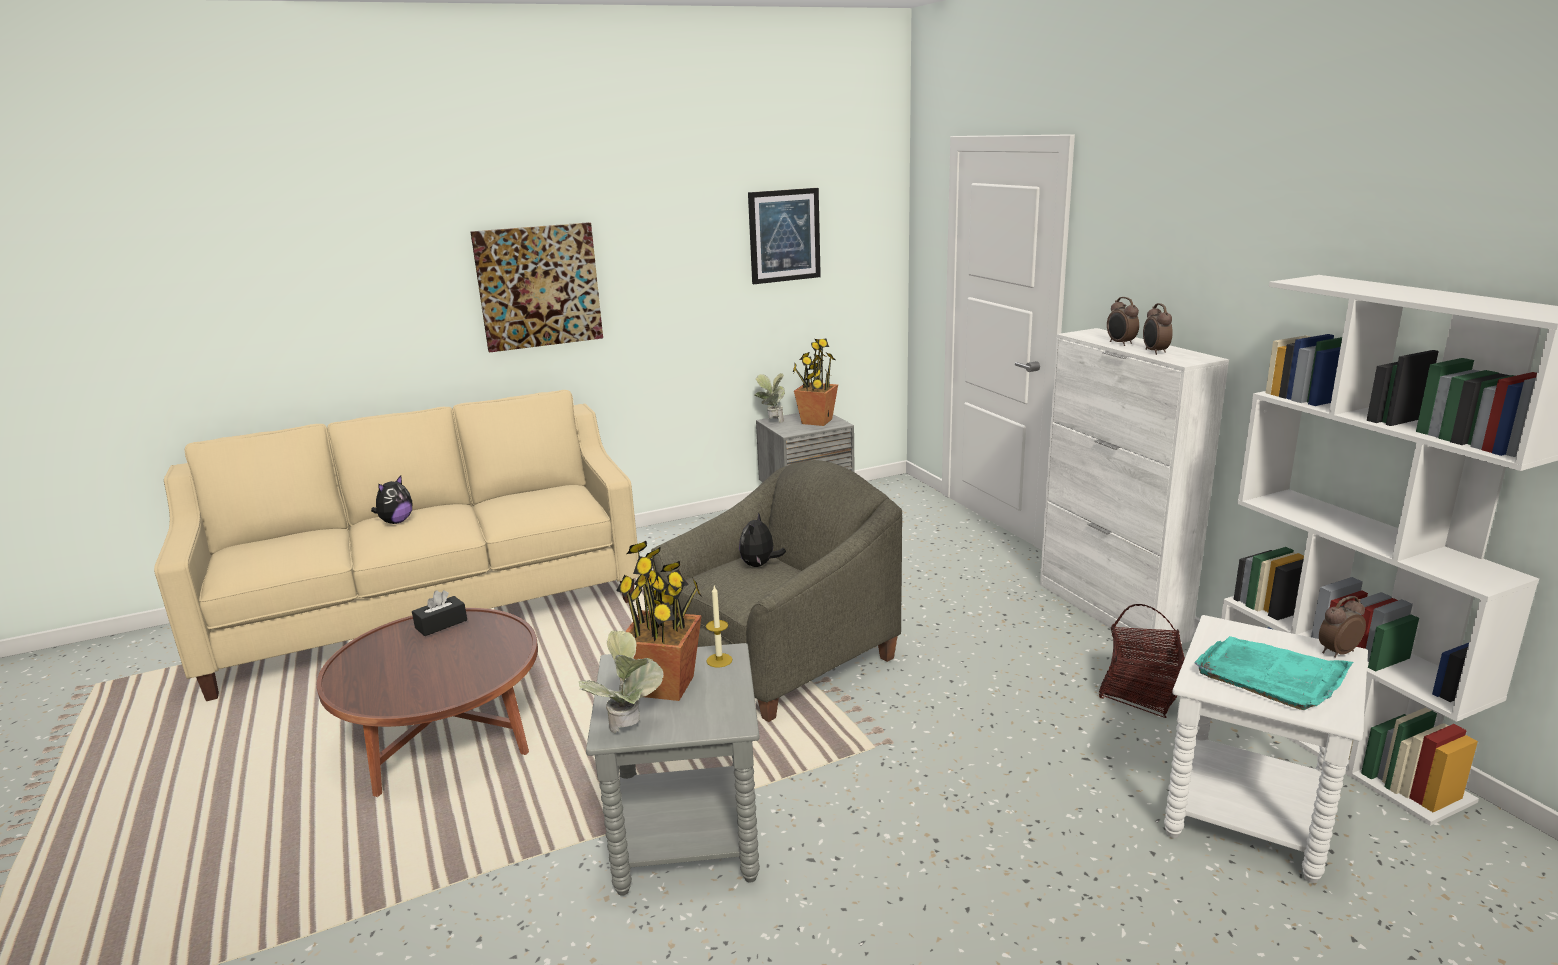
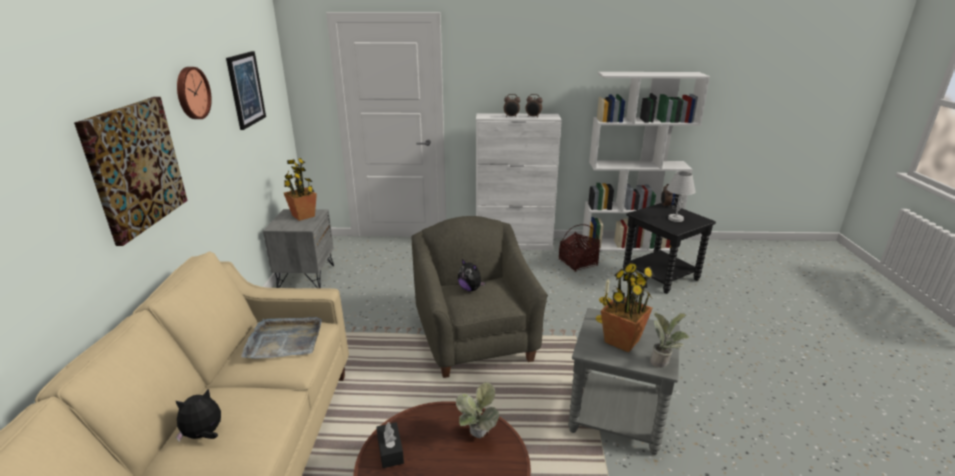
camera: 65 degrees left, 5 degrees up
plush toy [371,475,412,524] -> plush toy turned 90 degrees counterclockwise [176,389,221,442]
potted plant [754,373,785,423] -> potted plant moved to [456,382,499,438]
white side table [1164,615,1368,883] -> black side table [623,203,716,294]
turquoise tray [1194,636,1353,710] -> white table lamp [667,171,695,222]
none -> wall clock [177,67,212,119]
none -> grey tray [241,317,322,359]

